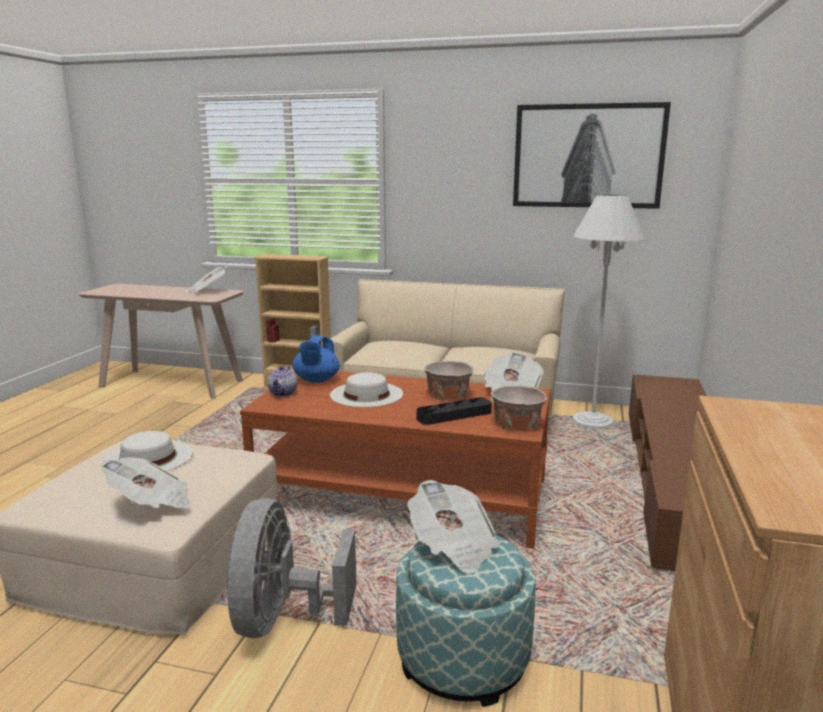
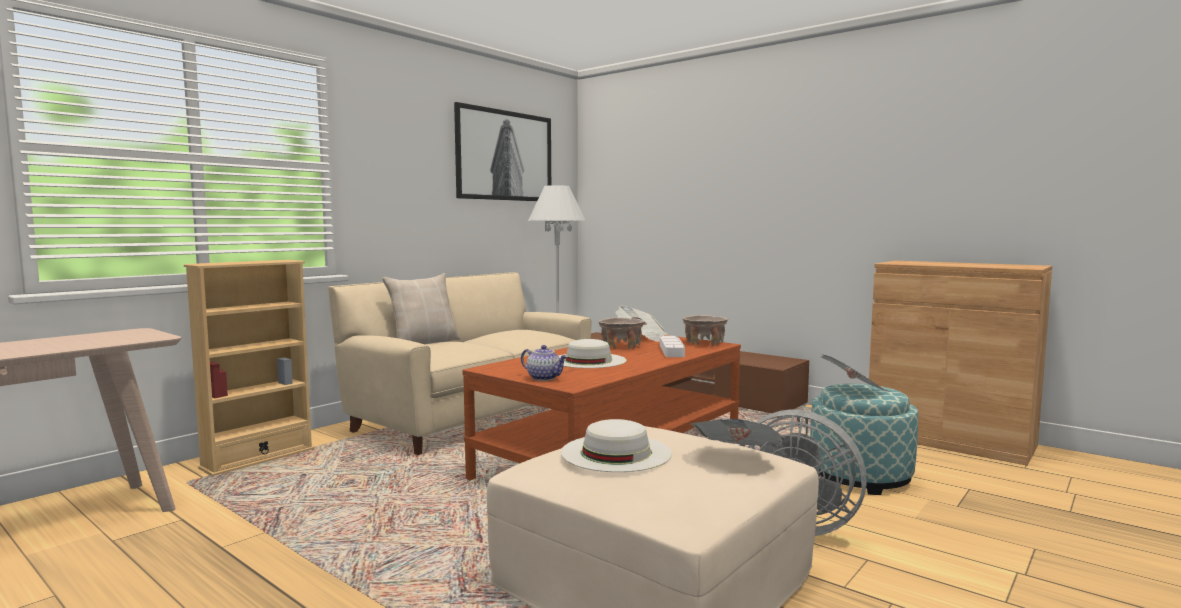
camera: 65 degrees left, 10 degrees down
newspaper [185,266,227,293] -> none
blue teapot [292,335,340,383] -> none
black tray [417,397,492,425] -> white tray [660,336,685,357]
none -> beige pillow [382,273,461,344]

